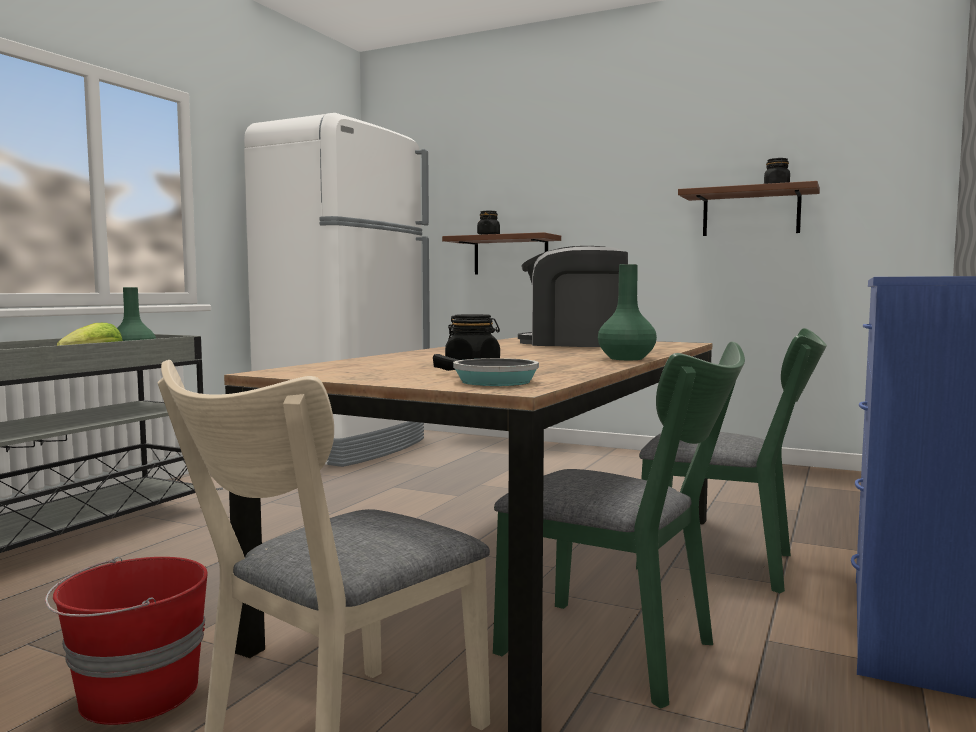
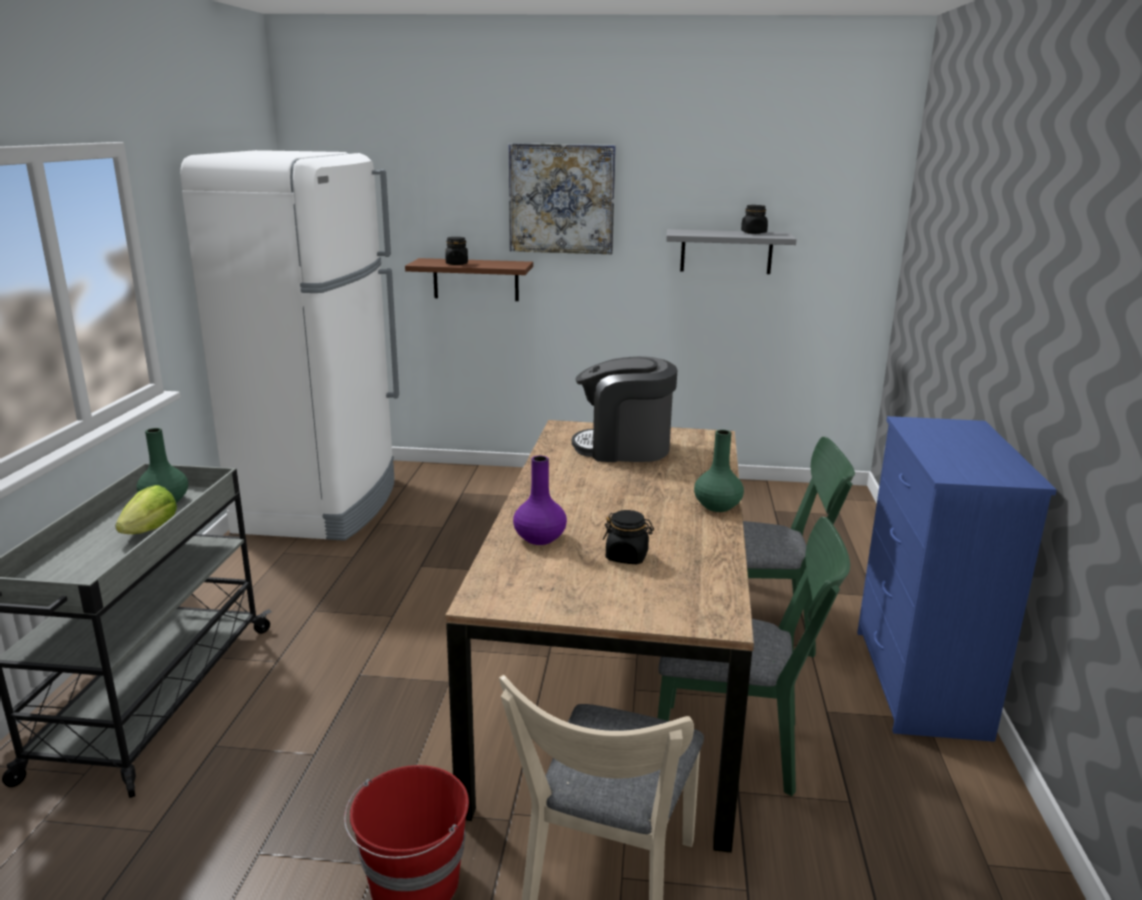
camera: 20 degrees left, 15 degrees up
frying pan [433,354,539,386] -> none
brown shelf [678,181,820,236] -> grey shelf [666,229,797,274]
none -> picture [509,143,616,254]
none -> purple vase [513,456,567,545]

